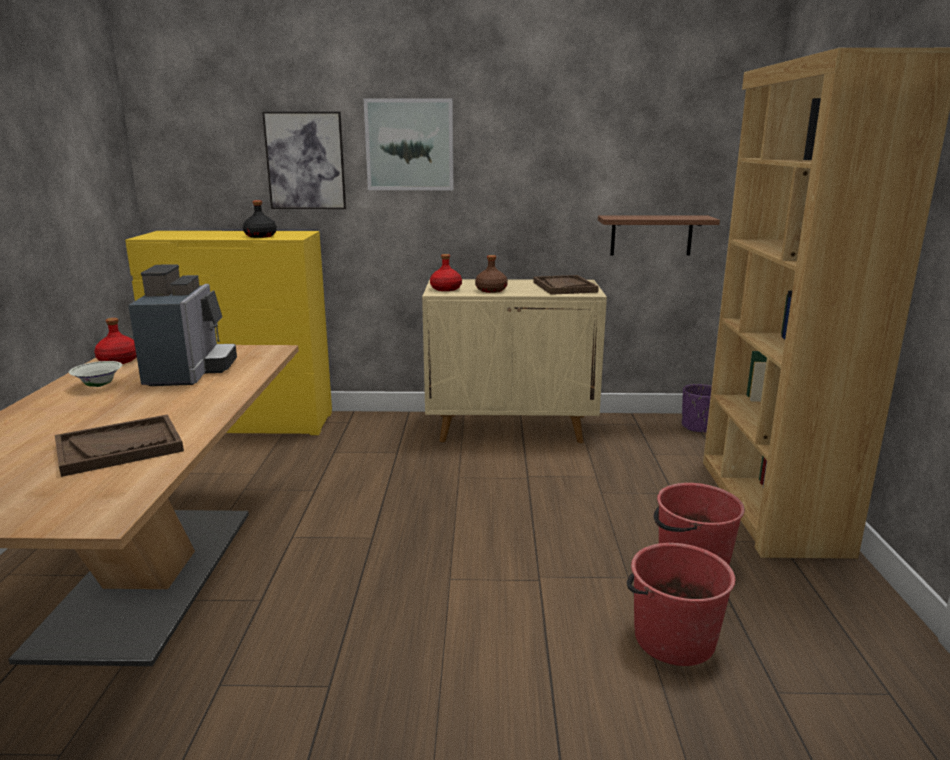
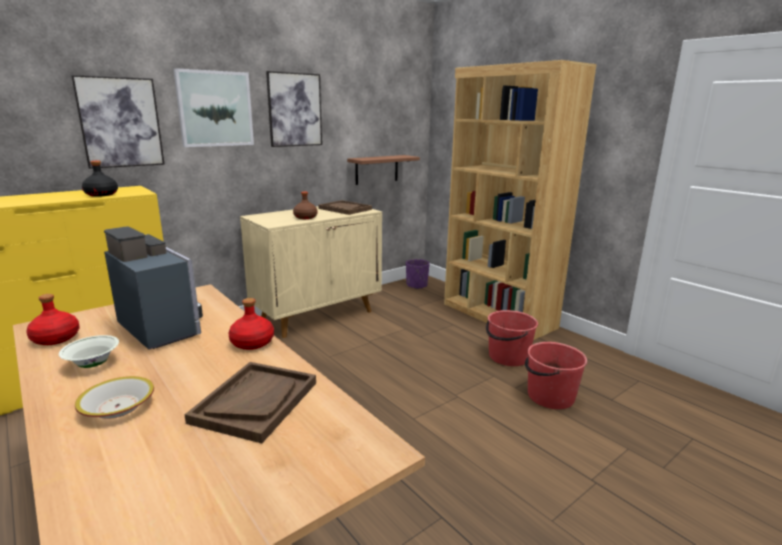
camera: 40 degrees left, 0 degrees up
red bottle [430,254,462,291] -> red bottle moved to [228,298,274,350]
none -> bowl [75,376,154,419]
none -> picture [266,71,322,147]

